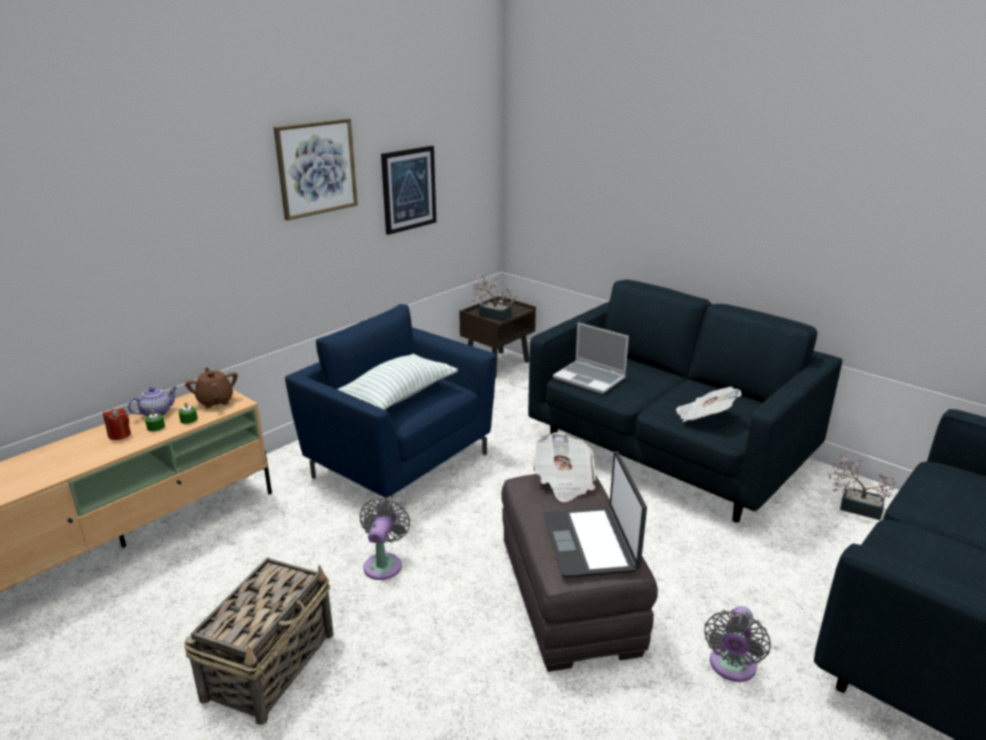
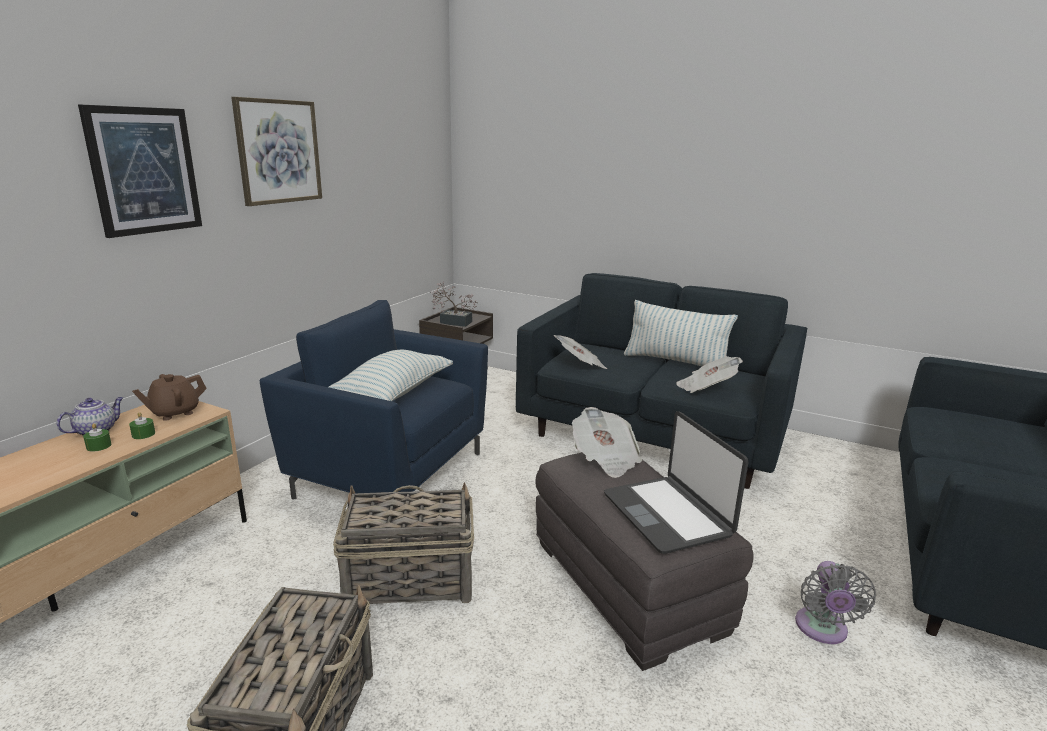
camera: 15 degrees left, 5 degrees down
red candle [103,408,131,440] -> none
brown teapot [185,368,238,408] -> brown teapot turned 90 degrees counterclockwise [132,374,207,421]
grey fan [360,497,410,580] -> basket [333,482,474,604]
picture [381,146,436,235] -> picture moved to [78,105,202,238]
laptop [553,322,629,394] -> newspaper [554,335,607,369]
potted plant [829,452,897,520] -> none
none -> pillow [624,300,738,366]

